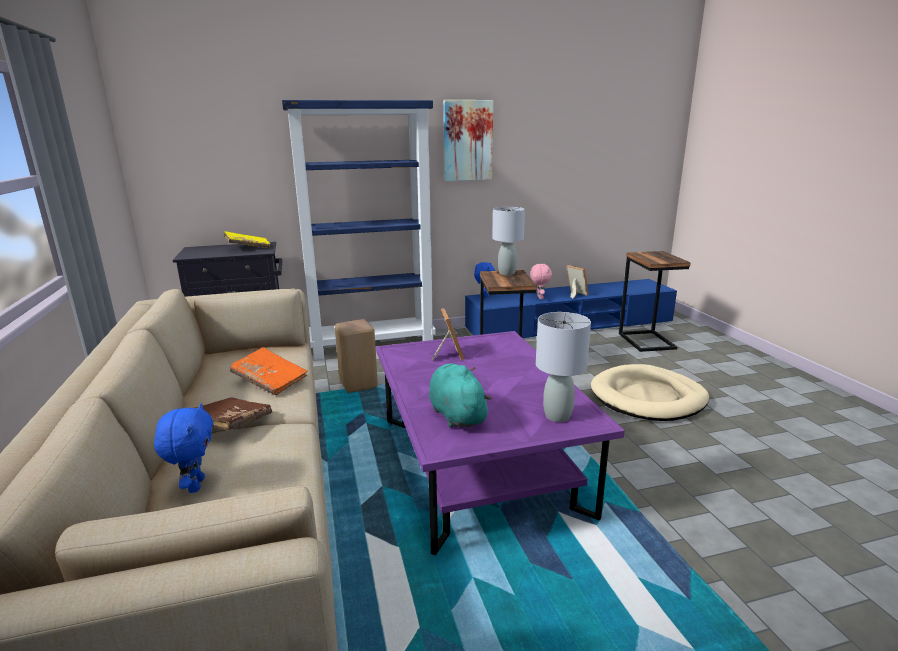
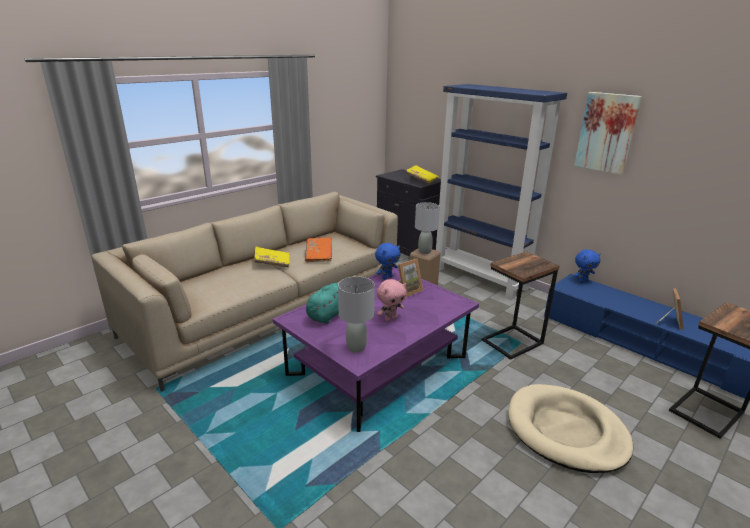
camera: 60 degrees right, 5 degrees up
blue plush toy [154,403,214,493] -> blue plush toy moved to [375,243,401,279]
brown book [196,397,272,430] -> yellow book [254,246,290,267]
grey table lamp [492,207,525,275] -> grey table lamp moved to [415,202,440,254]
pink plush toy [530,264,552,299] -> pink plush toy moved to [377,279,406,322]

